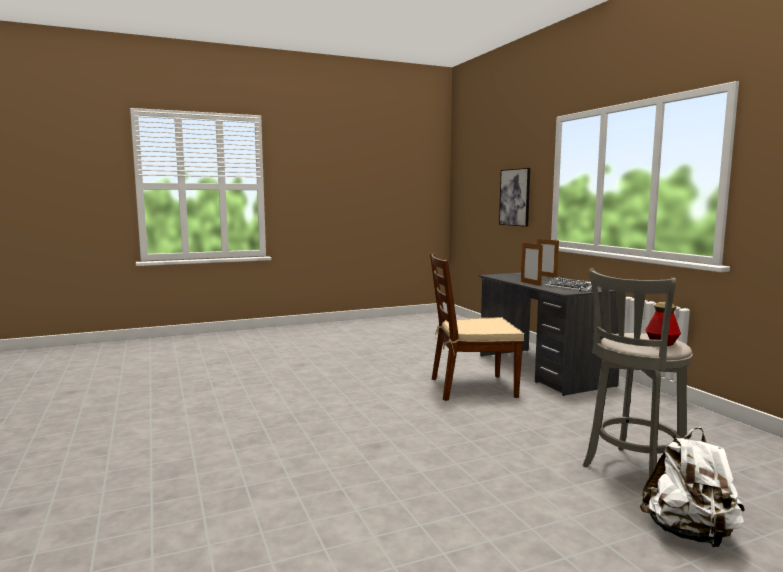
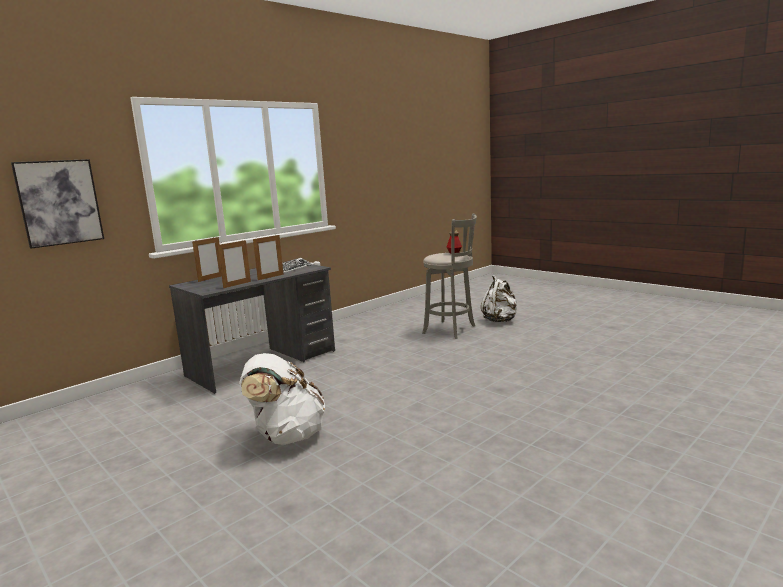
camera: 110 degrees left, 5 degrees up
brown chair [430,253,524,401] -> none
none -> picture frame [218,239,251,288]
none -> white backpack [239,353,325,445]

